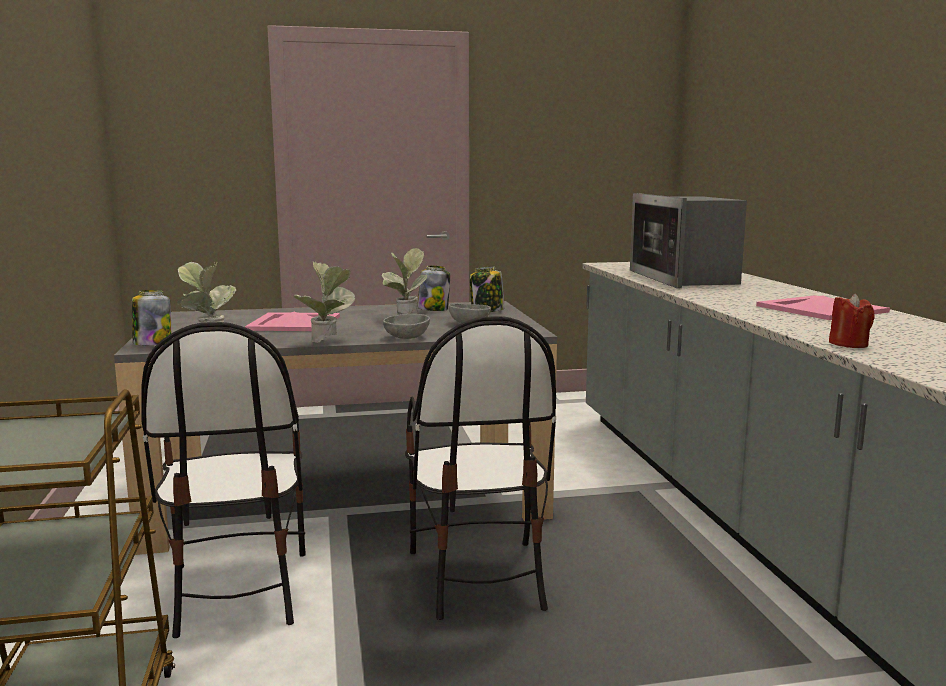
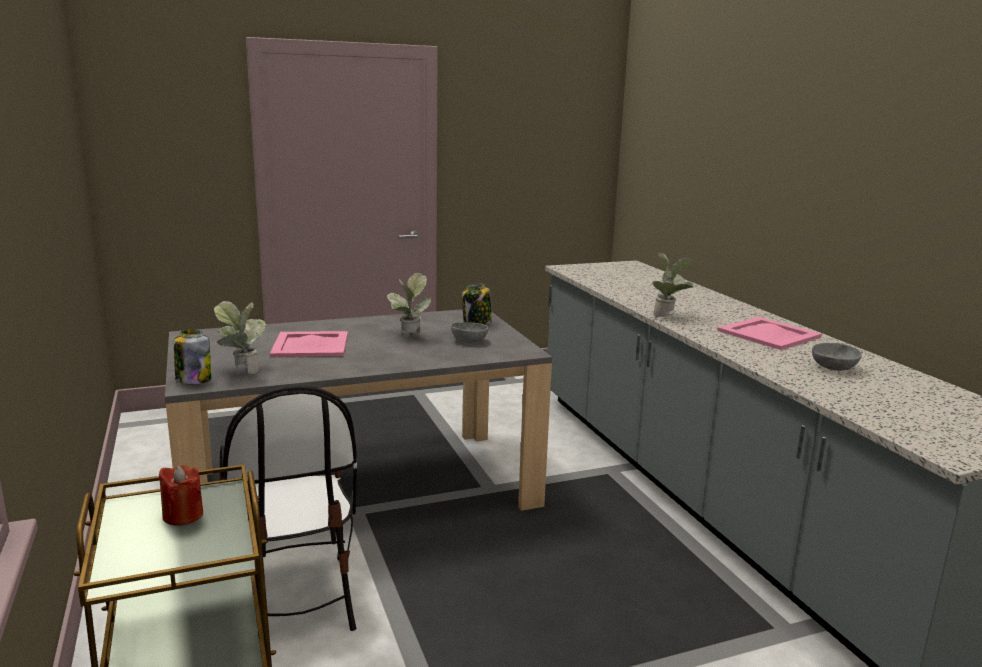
camera: 10 degrees left, 5 degrees up
potted plant [294,261,355,343] -> potted plant moved to [653,252,694,317]
grey bowl [383,314,430,339] -> grey bowl moved to [812,343,862,371]
chair [405,316,556,620] -> none
jar [418,266,450,311] -> none
microwave [630,193,747,288] -> none
red candle [829,294,875,348] -> red candle moved to [159,465,203,525]

